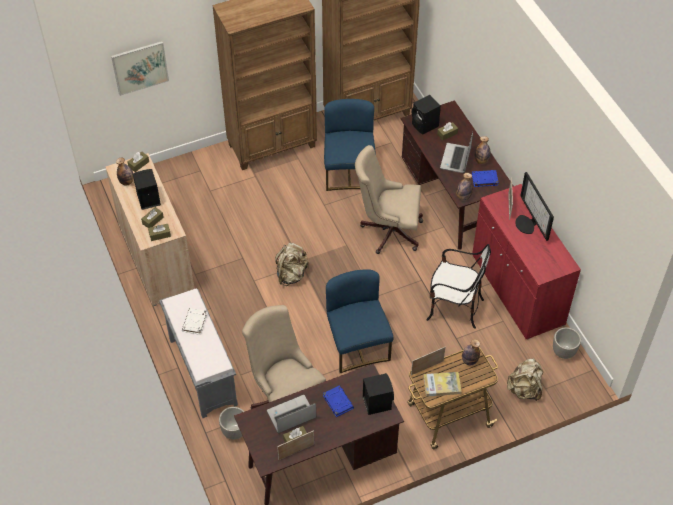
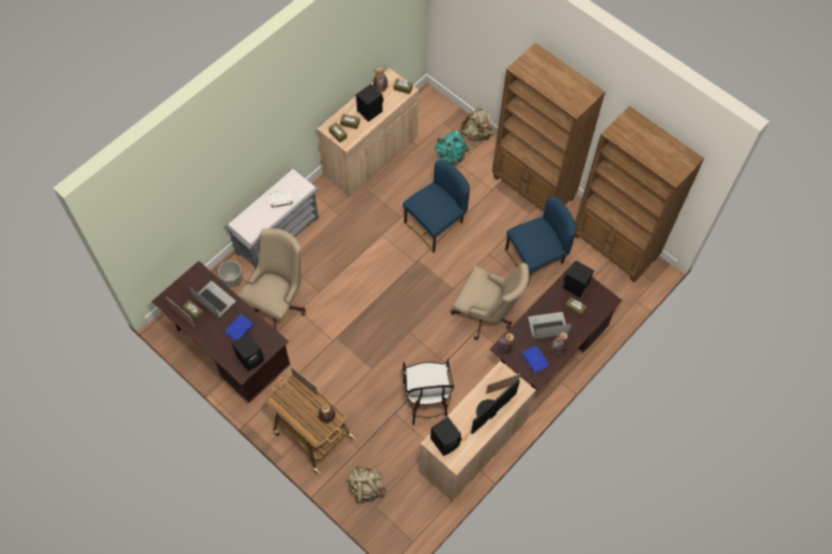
camera: 65 degrees right, 10 degrees up
picture [111,41,169,96] -> none
beige backpack [275,243,309,286] -> beige backpack moved to [461,106,495,141]
blue chair [326,269,394,373] -> blue chair moved to [403,160,470,253]
beige office chair [355,145,423,254] -> beige office chair turned 135 degrees clockwise [451,263,530,340]
book [423,372,462,397] -> none
red cabinet [472,184,581,340] -> beige cabinet [419,361,536,502]
planter [553,327,581,359] -> none
none -> black speaker [430,417,462,456]
none -> turquoise backpack [434,130,469,166]

